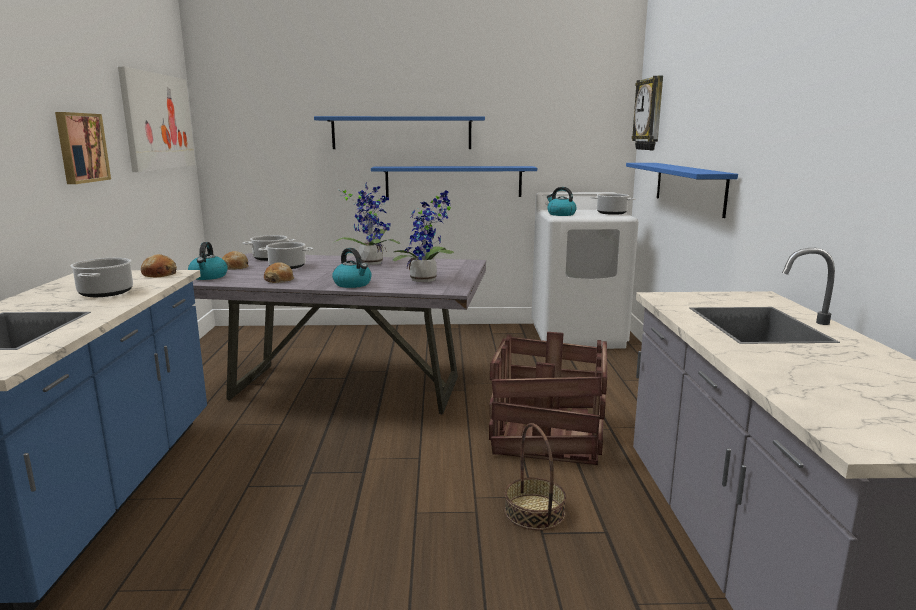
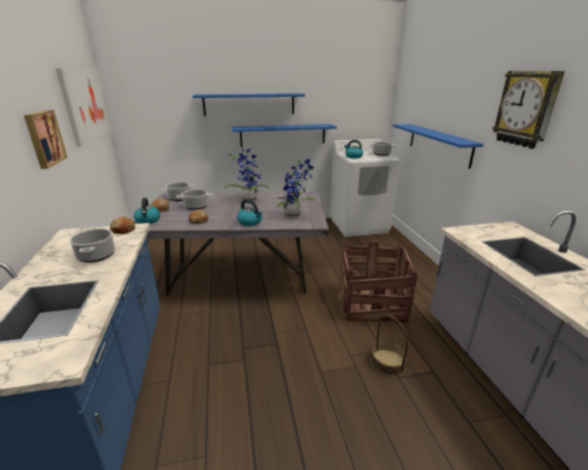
camera: 10 degrees left, 10 degrees up
wall clock [632,75,663,150] -> wall clock moved to [492,71,565,149]

